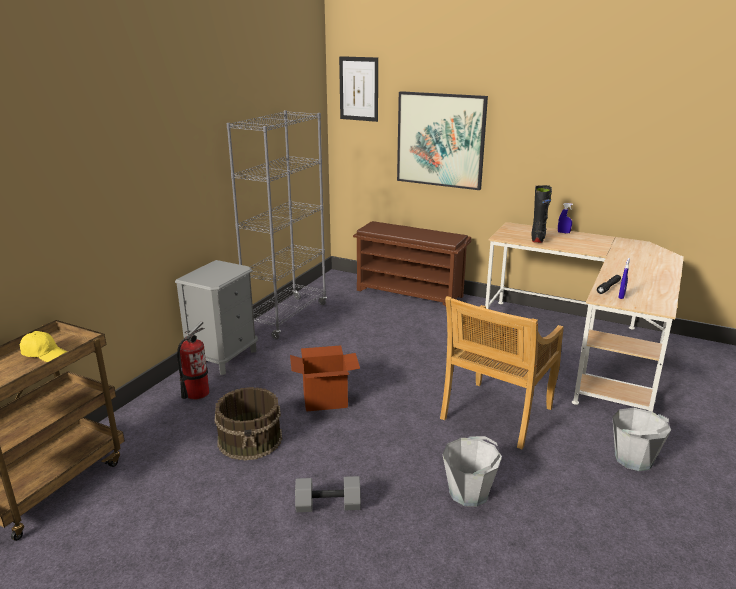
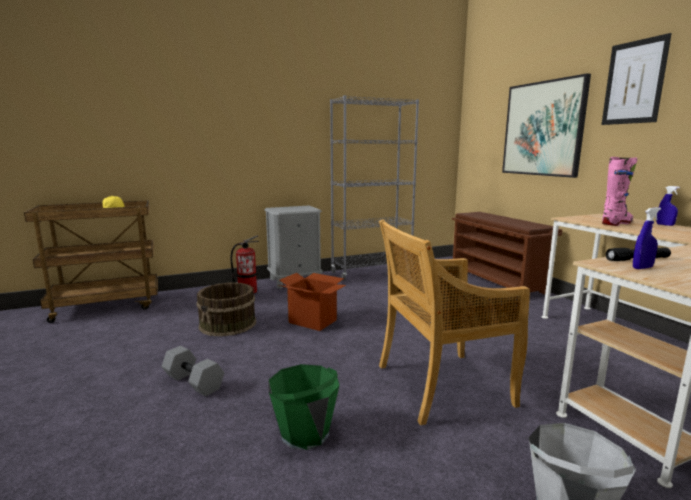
camera: 40 degrees right, 10 degrees down
picture [339,56,378,122] -> picture moved to [601,33,672,125]
grey bucket [442,436,502,507] -> green bucket [269,364,339,450]
black boot [531,185,552,243] -> pink boot [602,157,638,226]

